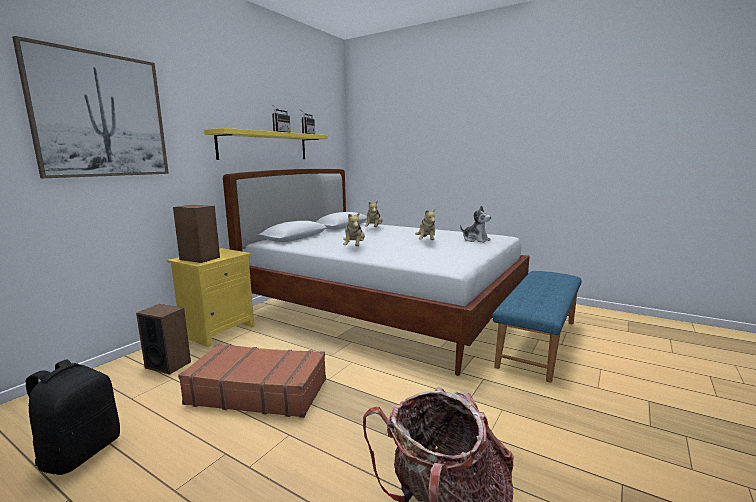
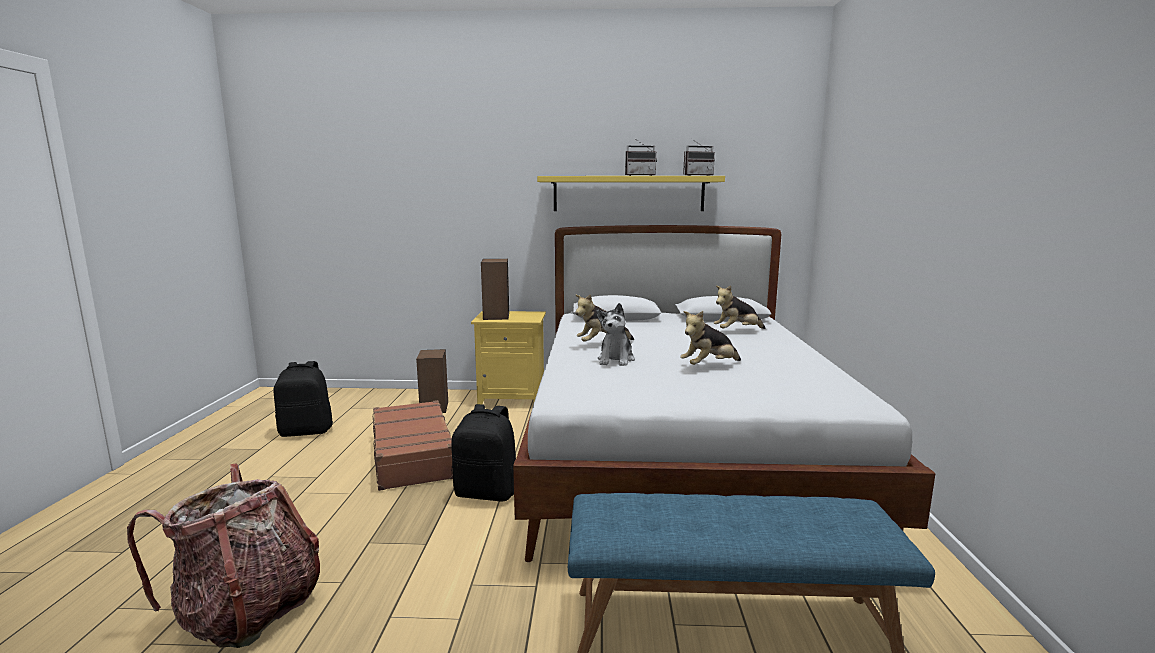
camera: 60 degrees right, 0 degrees up
picture [12,36,169,178] -> none
plush toy [460,206,491,243] -> plush toy moved to [597,303,635,366]
none -> black backpack [451,404,516,502]

